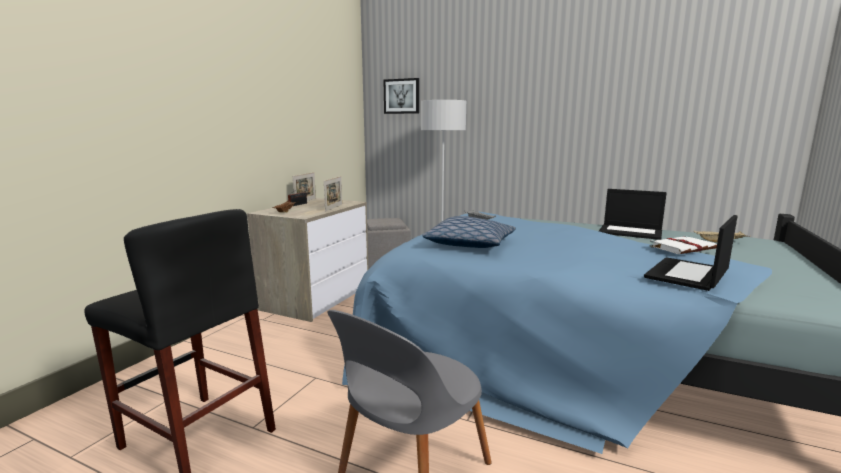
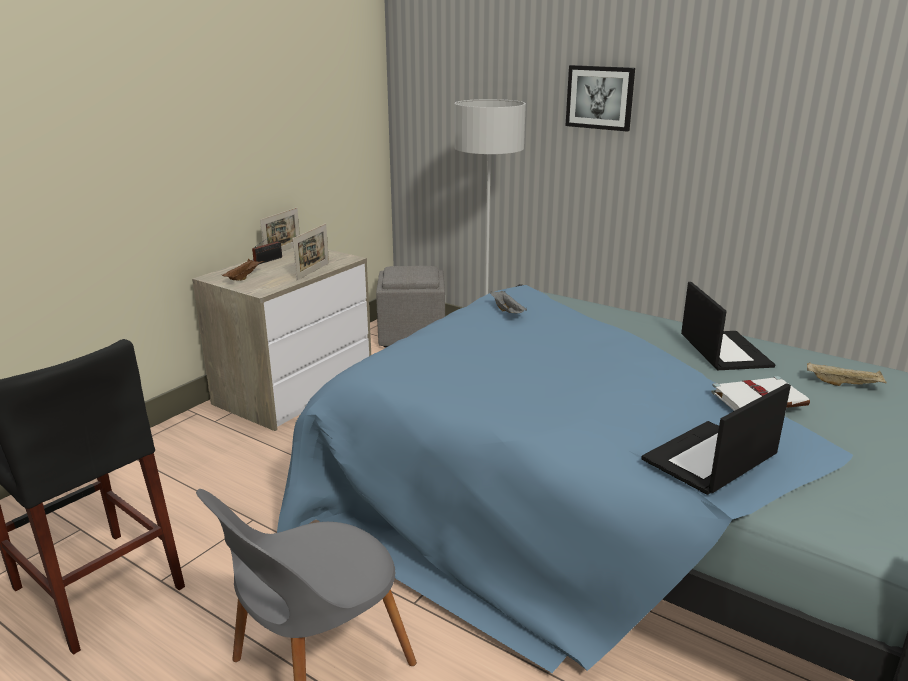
camera: 10 degrees right, 10 degrees up
picture [384,78,419,114] -> picture moved to [566,65,635,132]
pillow [422,216,516,248] -> none
laptop [599,189,667,240] -> laptop turned 135 degrees counterclockwise [681,282,775,370]

